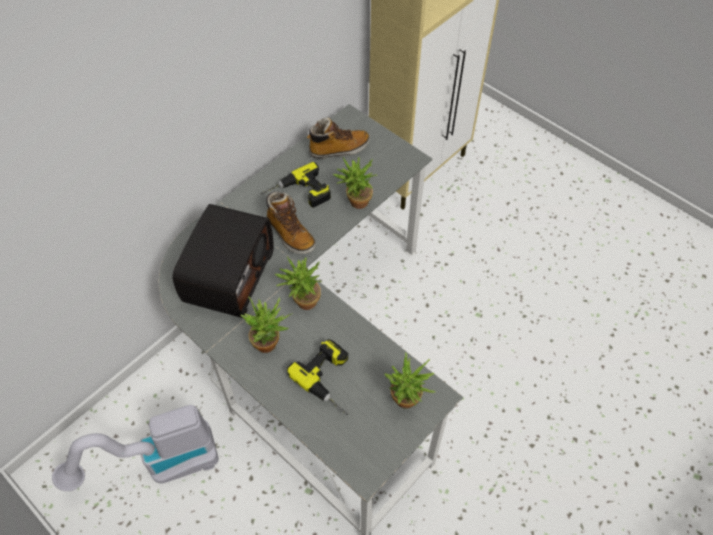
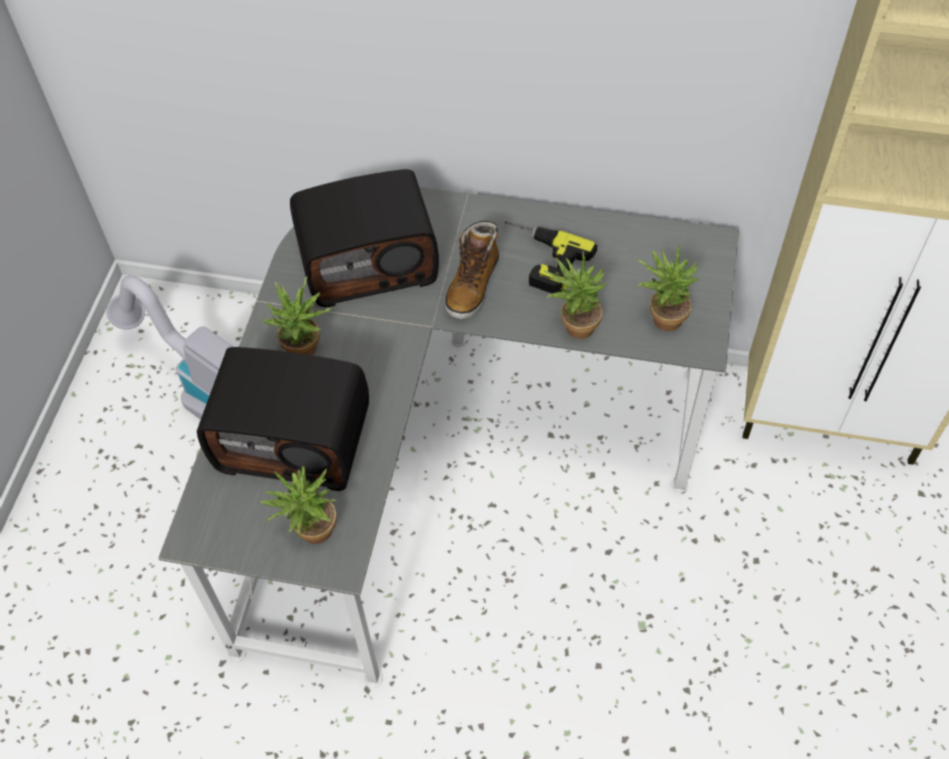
camera: 60 degrees right, 0 degrees up
potted plant [275,257,322,310] -> potted plant moved to [637,243,701,332]
power drill [287,339,348,415] -> radio [197,347,369,491]
boot [307,118,370,159] -> none

